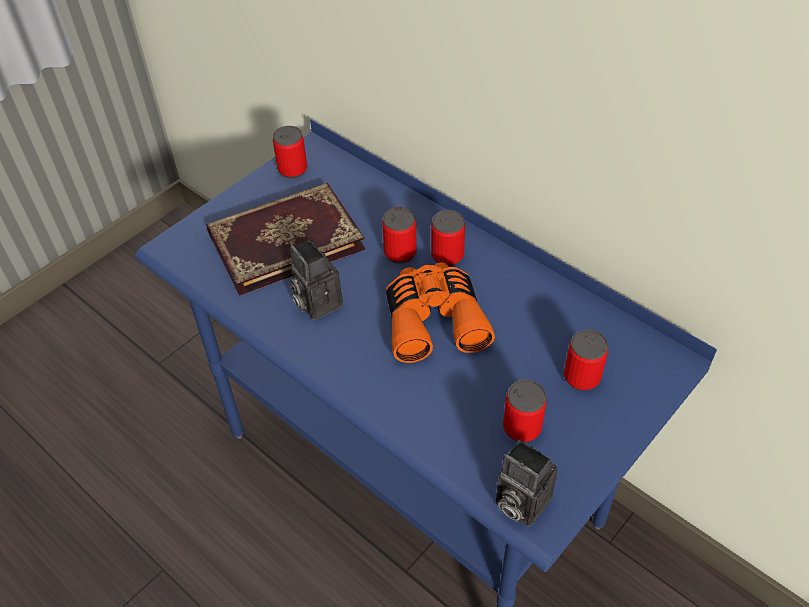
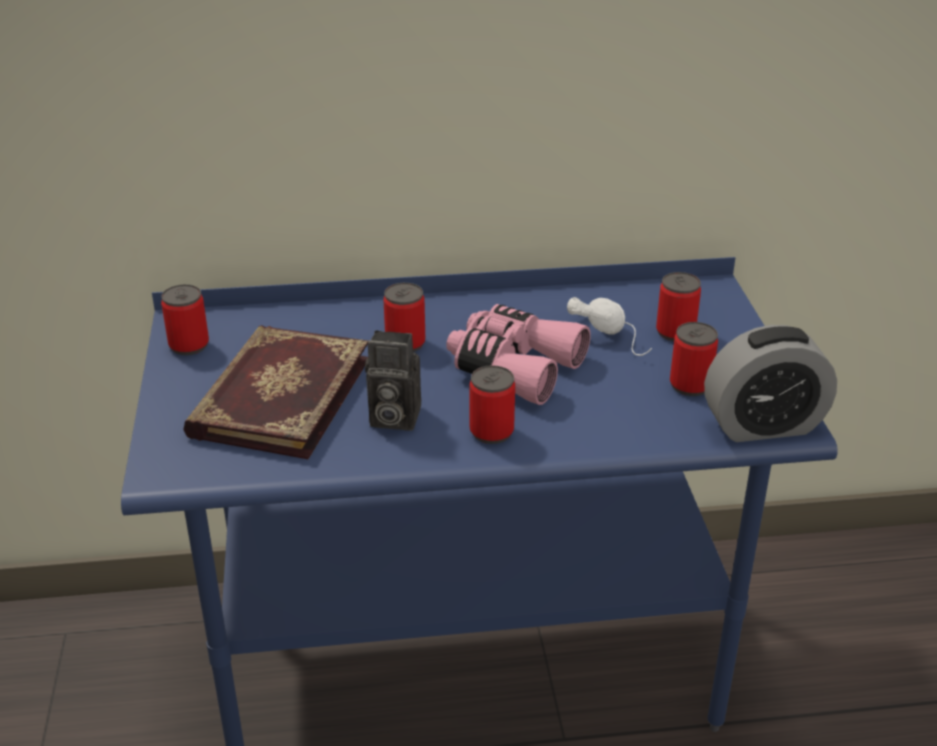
camera: 50 degrees left, 15 degrees down
orange binoculars [386,262,495,363] -> pink binoculars [446,304,591,405]
can [431,210,465,266] -> can moved to [470,365,515,444]
camera [496,439,557,526] -> alarm clock [704,325,837,442]
none -> white headphones [567,297,652,356]

